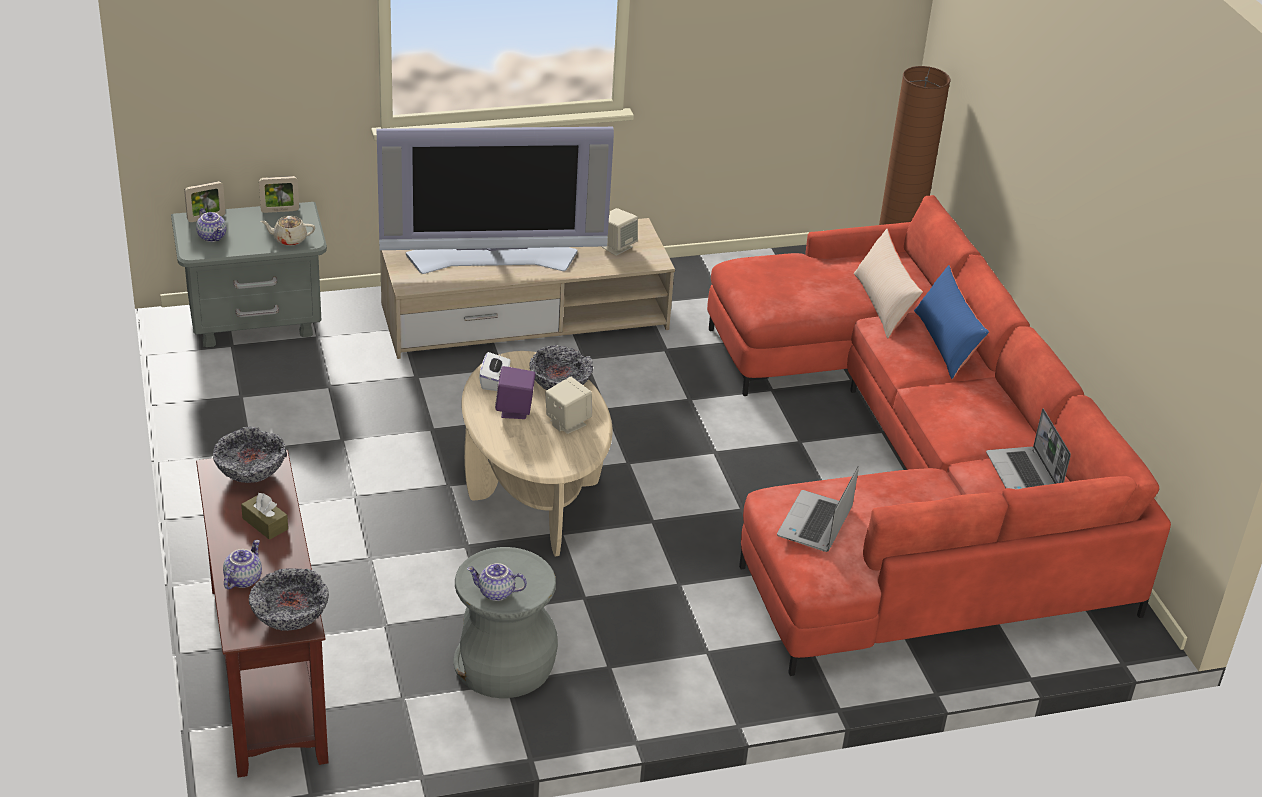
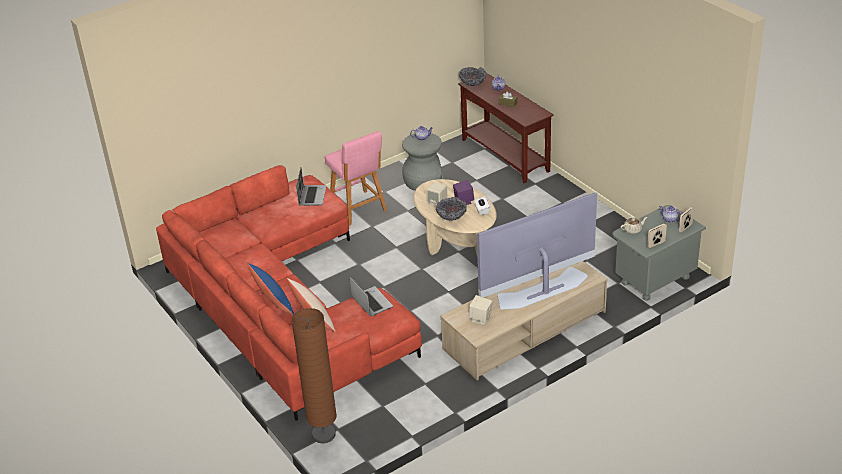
camera: 165 degrees right, 0 degrees up
bowl [213,427,287,483] -> none
laptop [986,409,1071,489] -> laptop moved to [350,276,393,316]
none -> pink stool [325,131,387,225]

